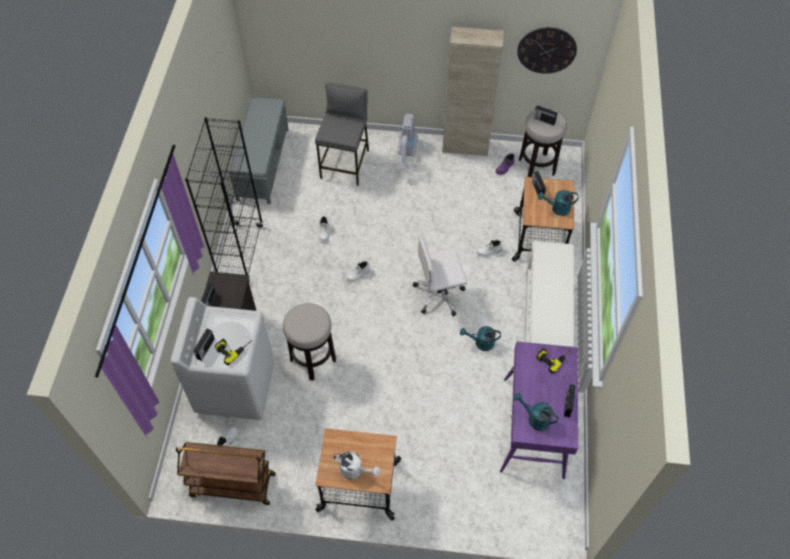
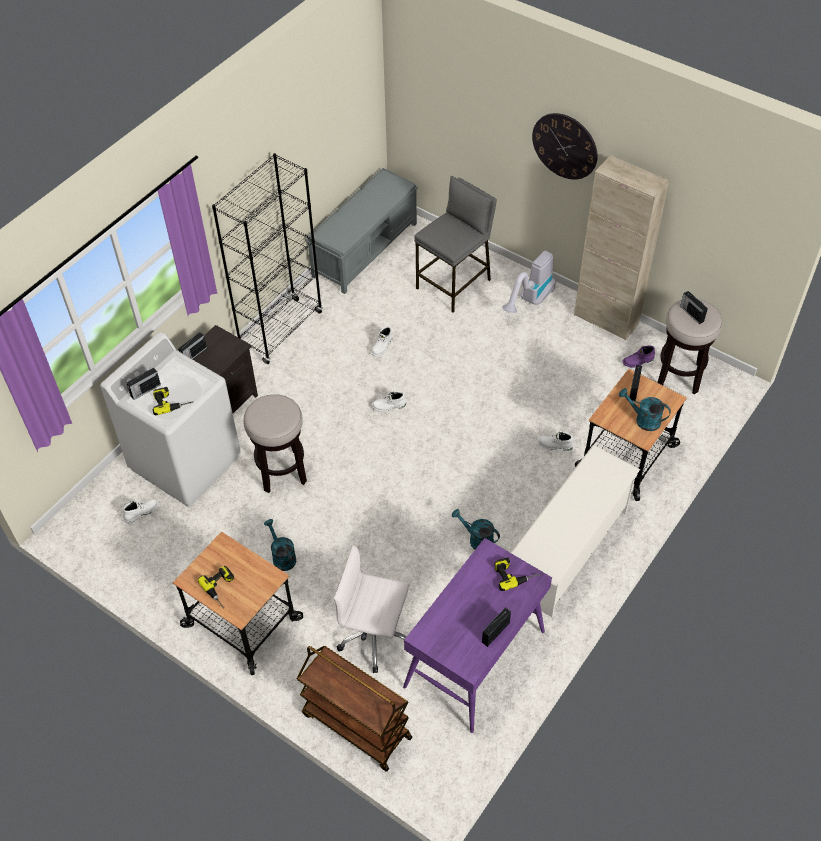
camera: 30 degrees right, 5 degrees down
brown cart [176,442,276,505] -> brown cart moved to [297,646,412,772]
white watering can [334,451,380,479] -> power drill [198,566,234,608]
white office chair [413,235,467,316] -> white office chair moved to [334,545,409,673]
turquoise watering can [514,393,559,431] -> turquoise watering can moved to [264,519,296,571]
wall clock [517,27,577,74] -> wall clock moved to [532,113,598,180]

